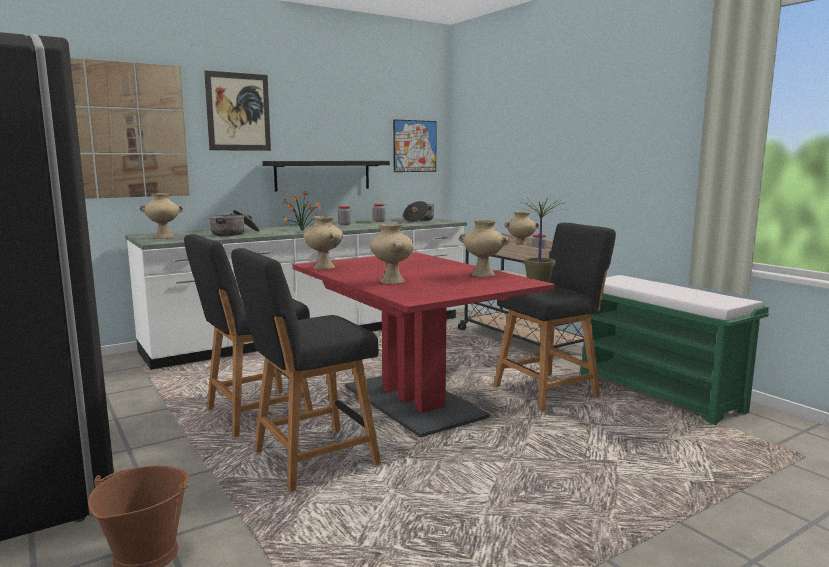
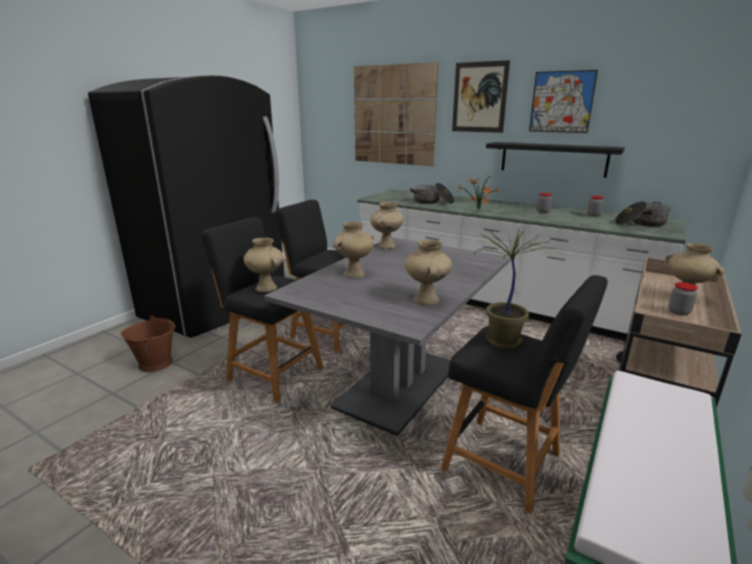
camera: 65 degrees right, 10 degrees up
beige vase [140,193,183,239] -> beige vase moved to [244,238,284,292]
red dining table [293,252,555,438] -> grey dining table [264,237,511,436]
picture [393,119,437,172] -> picture moved to [529,70,598,133]

